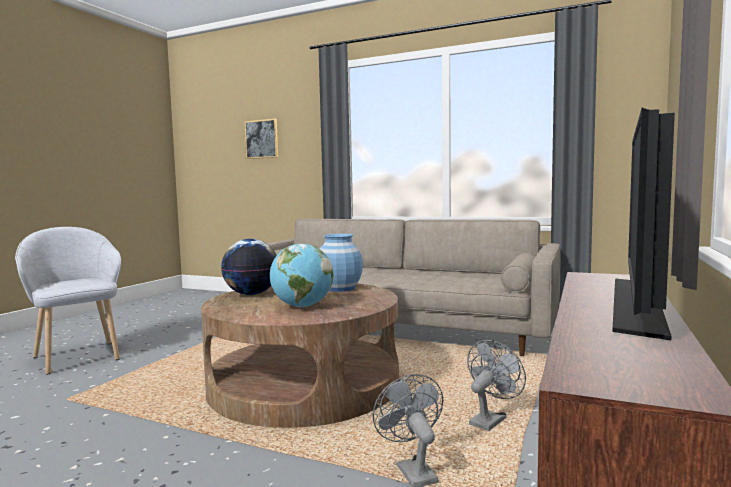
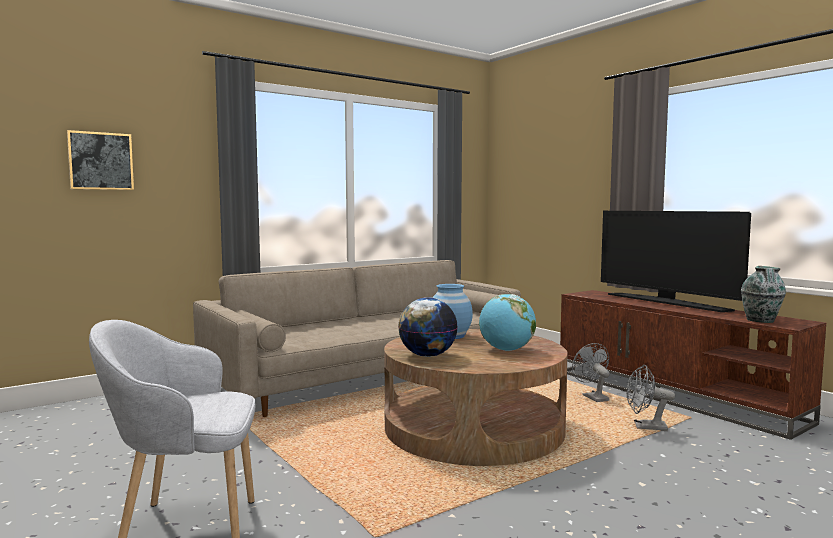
camera: 60 degrees left, 0 degrees up
none -> vase [741,266,786,323]

